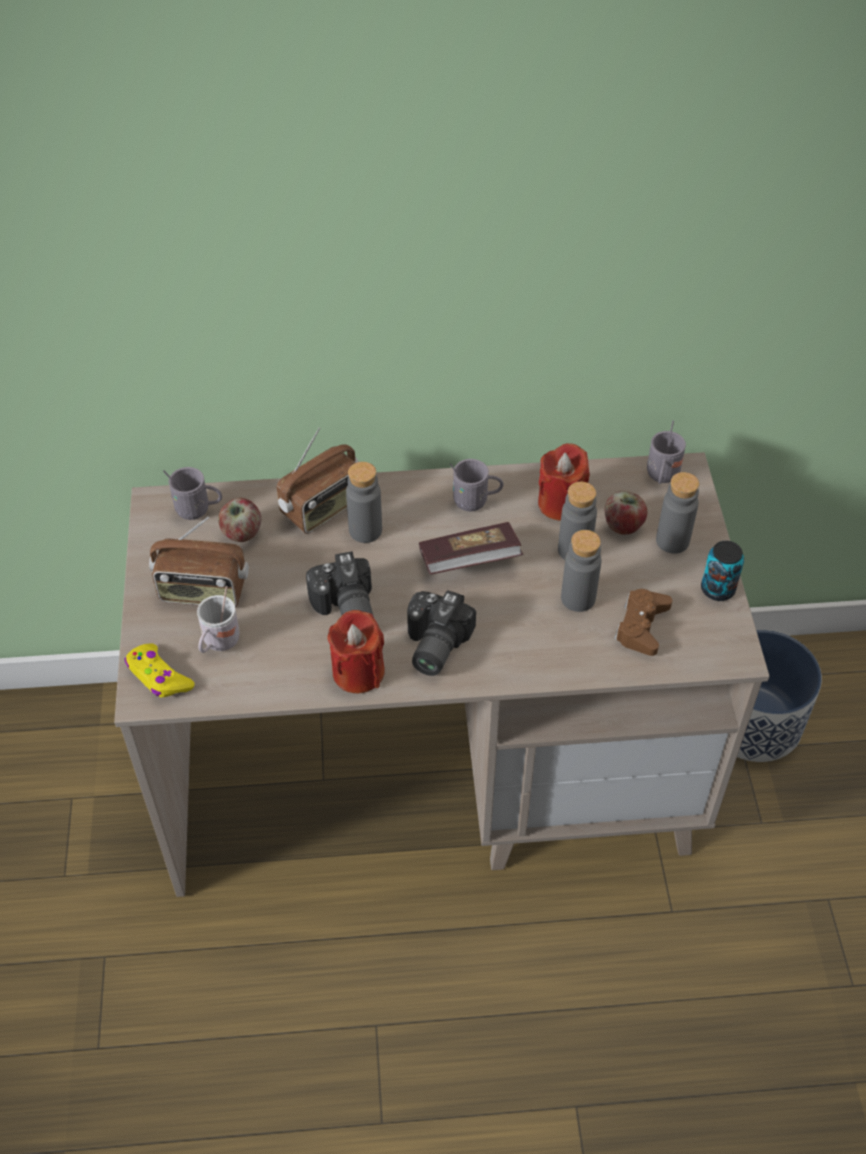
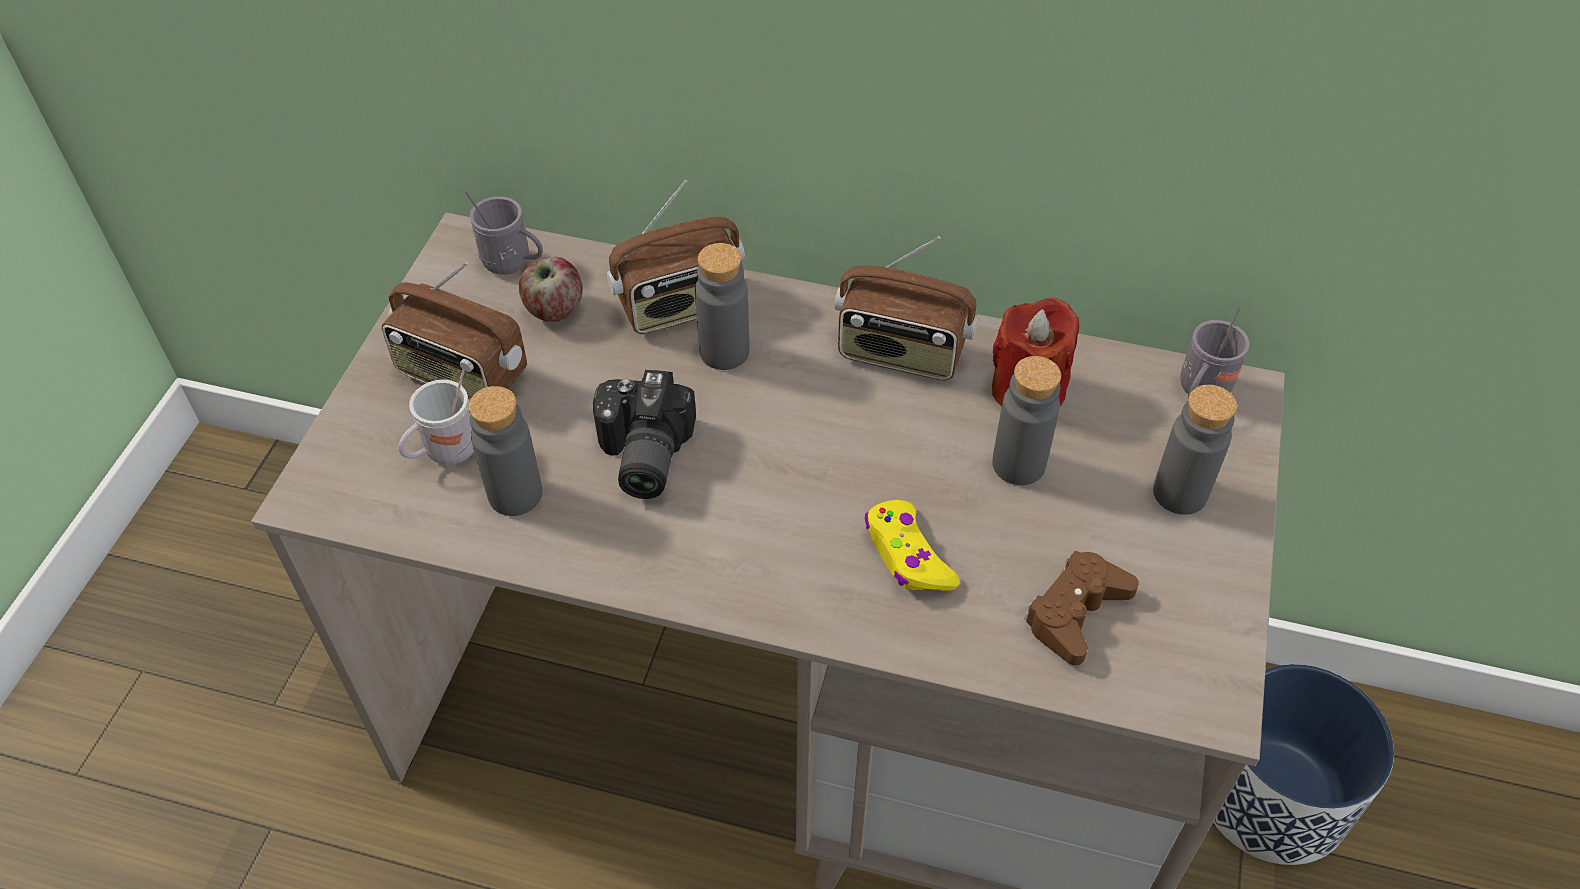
camera: 20 degrees right, 0 degrees up
yellow game controller [125,643,195,697] -> yellow game controller moved to [865,500,960,591]
red candle [327,610,385,693] -> none
camera [407,590,476,676] -> none
book [419,522,523,574] -> none
grey mug [450,459,503,511] -> radio [835,236,979,380]
grey bottle [561,530,602,612] -> grey bottle moved to [468,386,542,516]
apple [605,491,647,535] -> none
can [701,541,744,601] -> none

